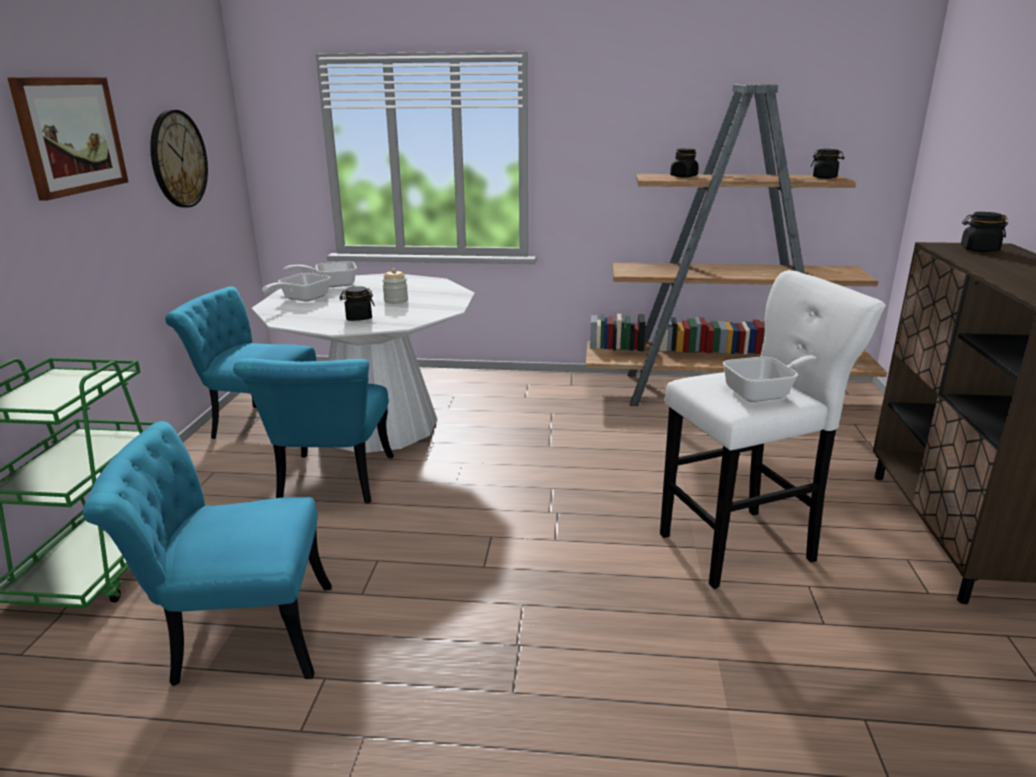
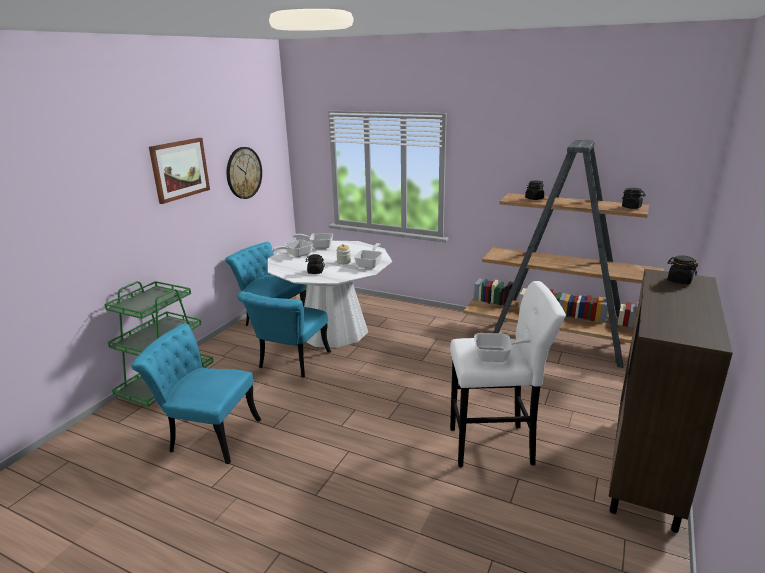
camera: 20 degrees right, 0 degrees up
none -> frying pan [354,243,382,269]

